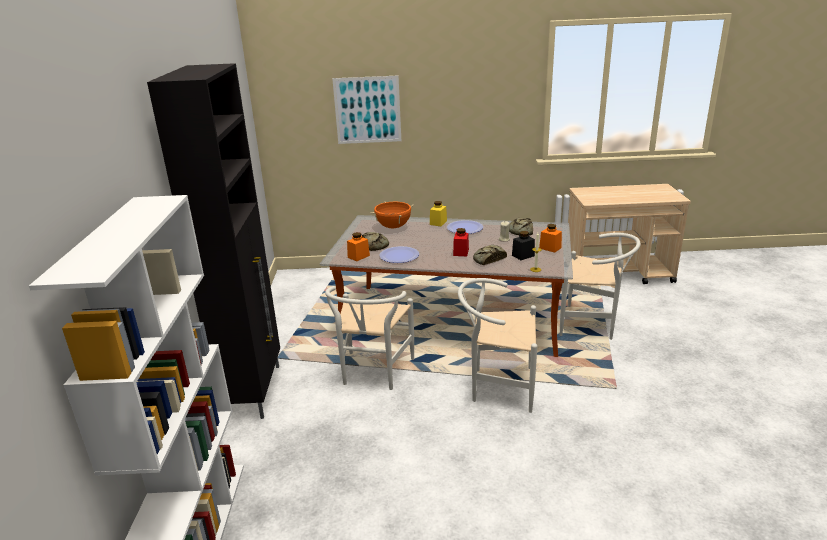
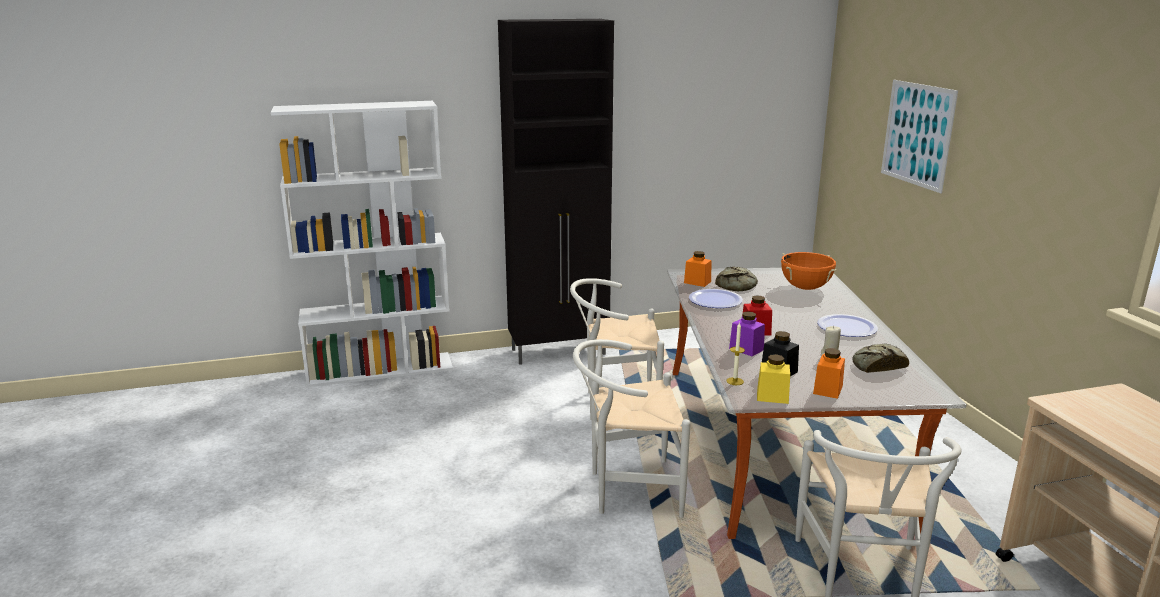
camera: 75 degrees right, 5 degrees down
yellow jar [430,201,447,226] -> yellow jar moved to [757,354,790,404]
white chair [458,278,537,413] -> white chair turned 90 degrees counterclockwise [573,339,691,518]
bread [473,245,507,265] -> purple jar [729,311,765,357]

